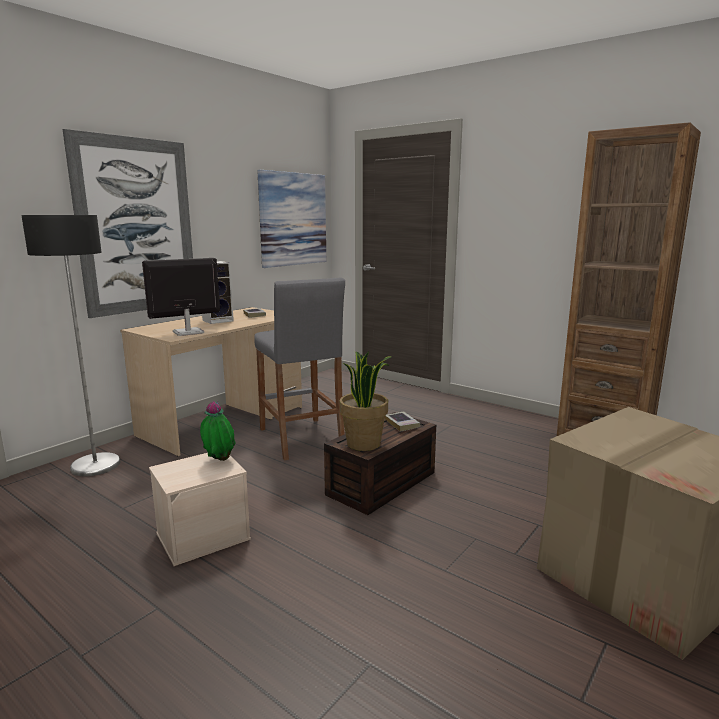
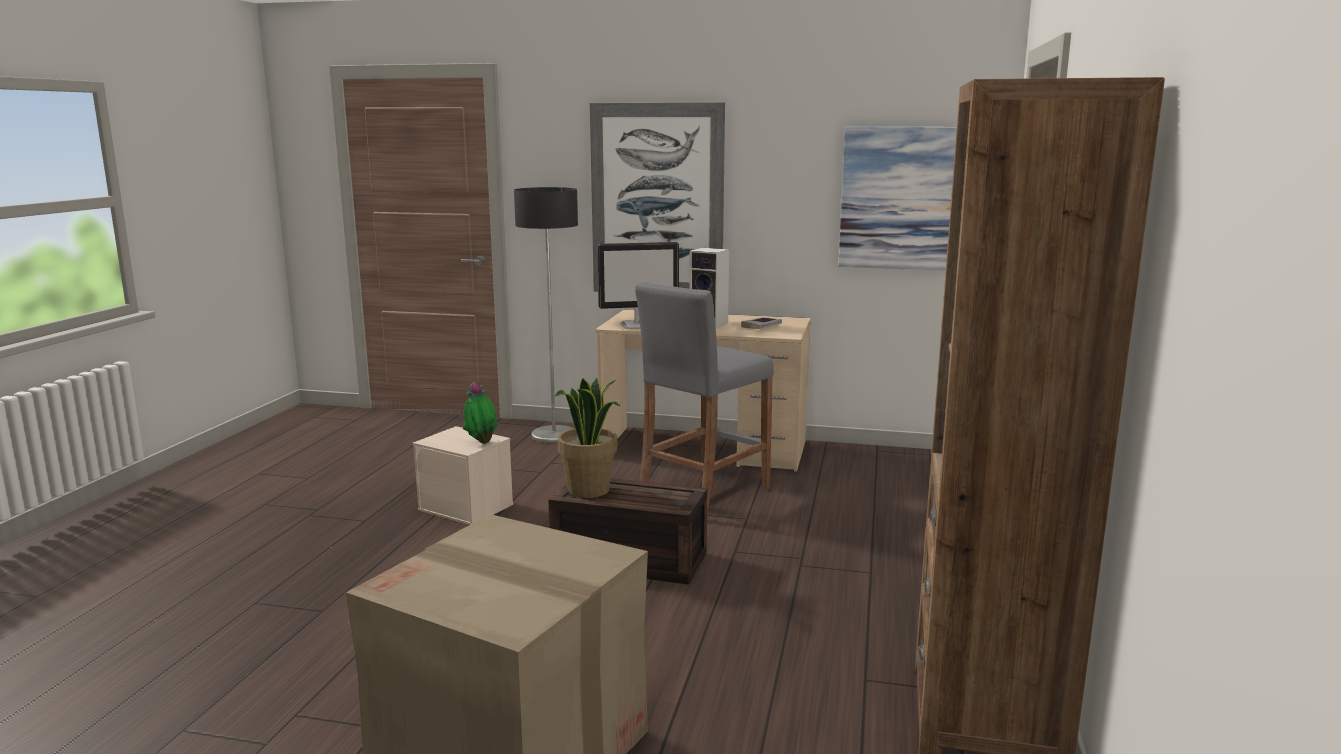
camera: 65 degrees right, 0 degrees up
monitor [142,258,220,336] -> monitor turned 135 degrees clockwise [597,242,679,329]
book [385,411,420,432] -> none

